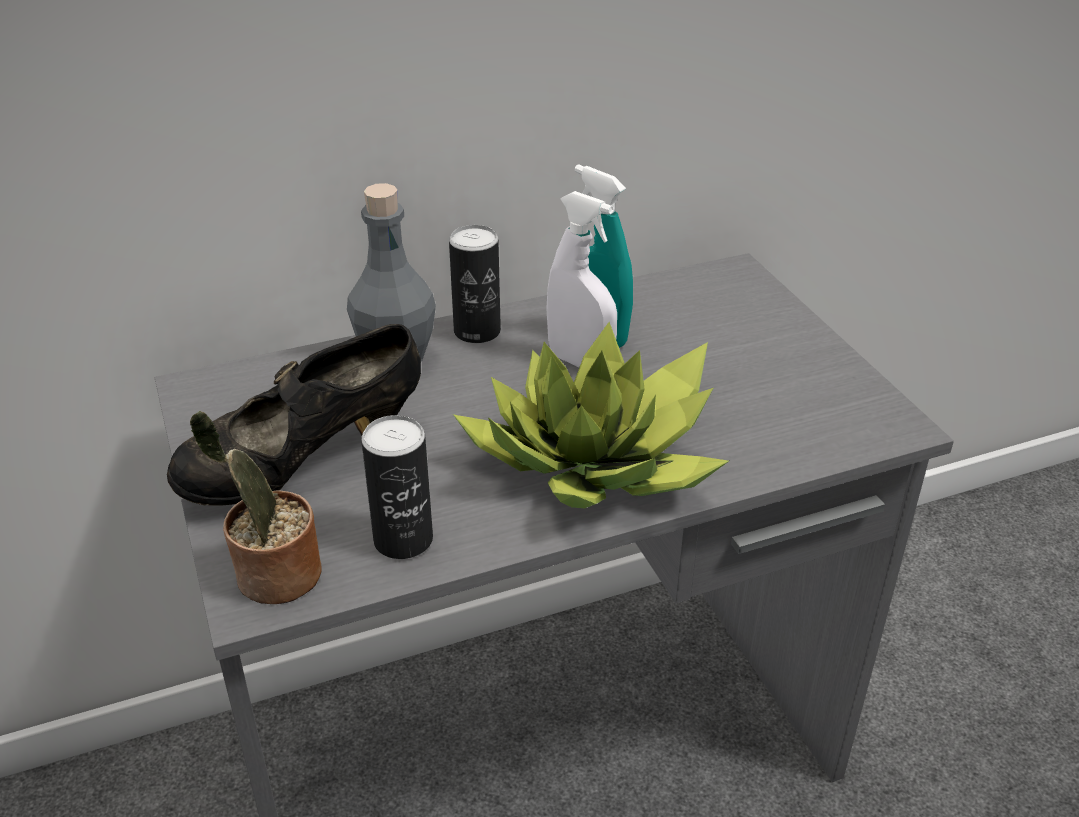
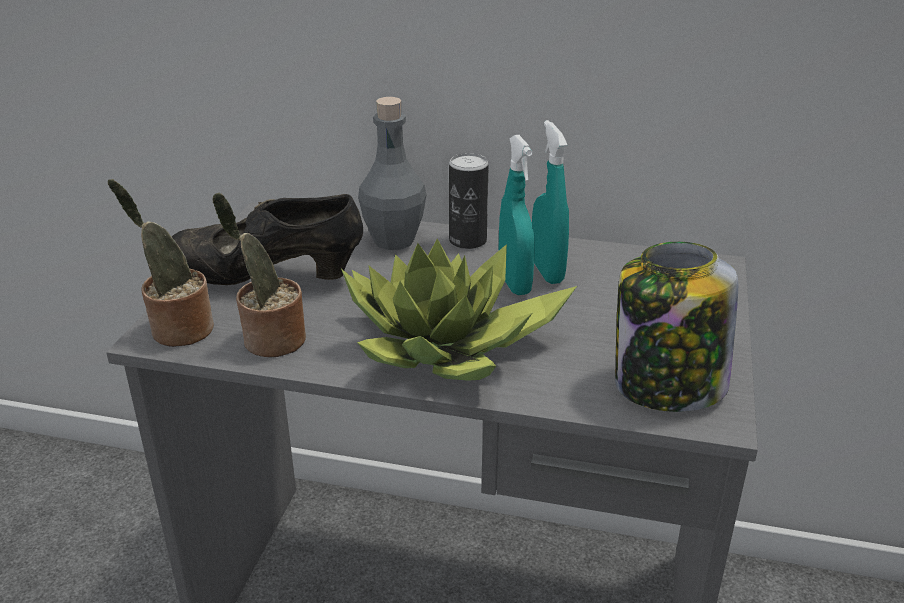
camera: 35 degrees right, 5 degrees down
can [361,415,433,559] -> potted plant [212,192,306,357]
white spray bottle [546,191,617,367] -> turquoise spray bottle [499,135,535,295]
none -> jar [615,242,738,412]

